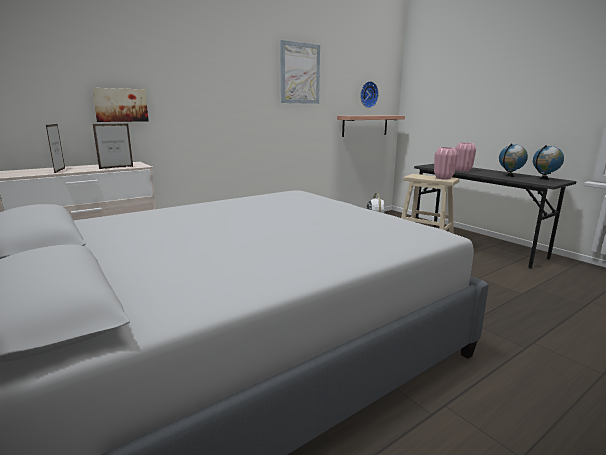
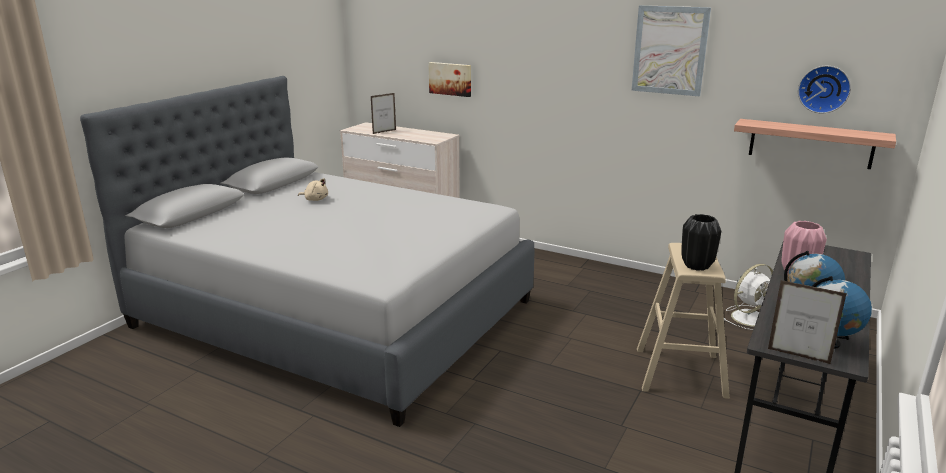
camera: 65 degrees right, 5 degrees up
picture frame [93,124,134,169] -> picture frame moved to [768,280,847,364]
pink vase [434,147,458,180] -> black vase [681,214,721,271]
none -> beige plush toy [298,178,328,201]

